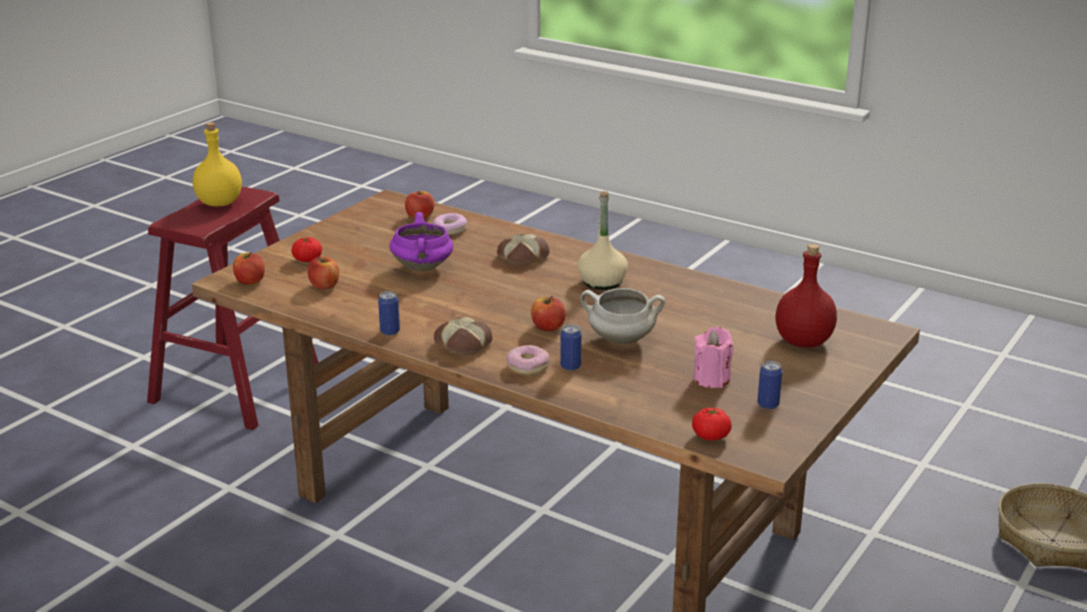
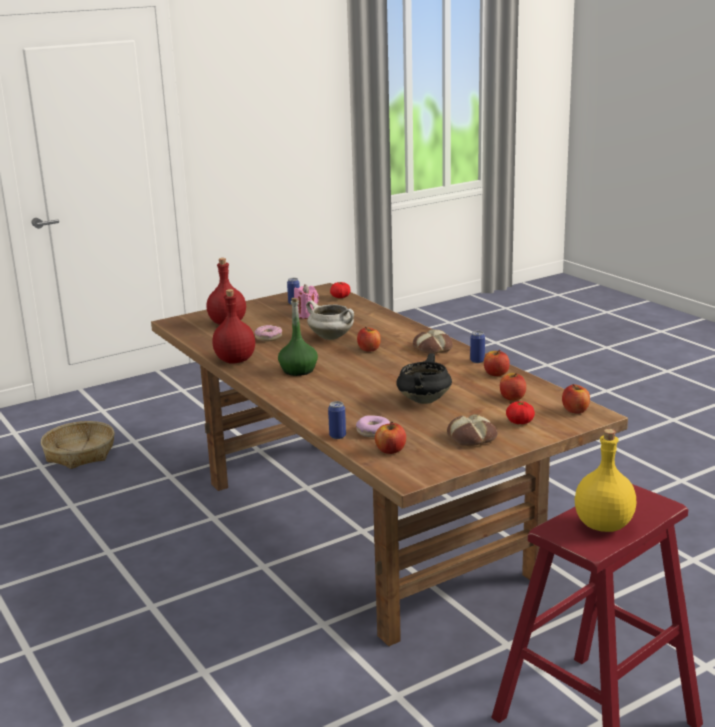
camera: 155 degrees left, 5 degrees down
purple cooking pot [390,212,453,271] -> black cooking pot [396,353,452,404]
bread [497,234,550,266] -> bread moved to [447,414,498,446]
donut [506,345,549,375] -> donut moved to [254,325,282,341]
can [560,324,582,371] -> can moved to [328,401,346,439]
beige bottle [578,191,628,290] -> green bottle [278,298,318,376]
none -> red bottle [212,289,255,364]
none -> apple [484,350,510,376]

